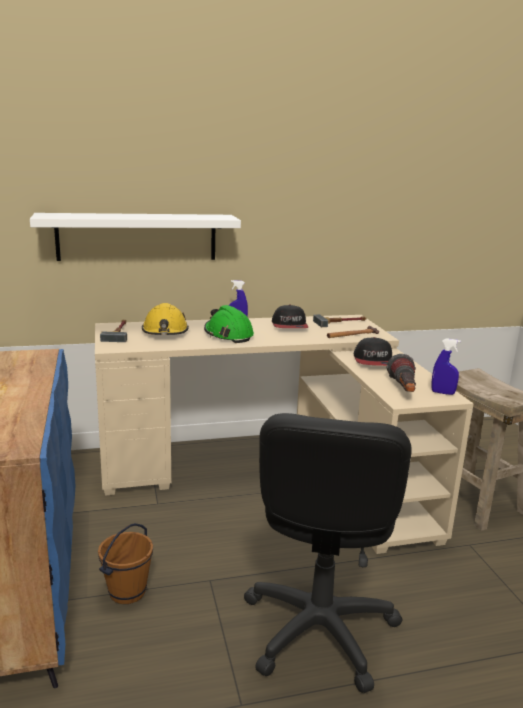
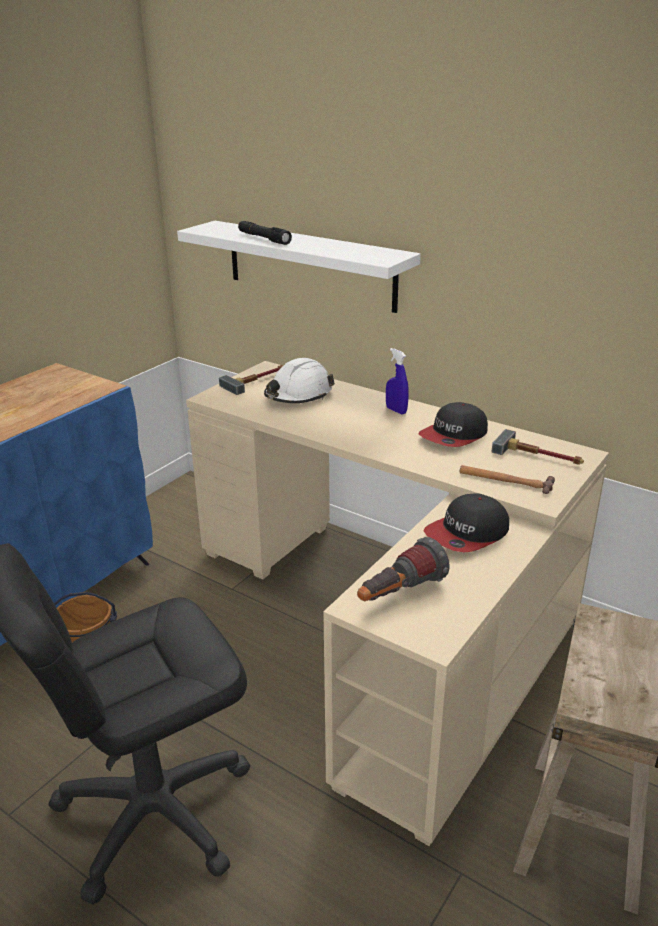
camera: 50 degrees right, 10 degrees up
yellow hard hat [142,303,189,335] -> white hard hat [264,358,335,403]
green hard hat [204,305,254,343] -> none
blue spray bottle [431,338,461,395] -> none
none -> black flashlight [238,221,292,245]

